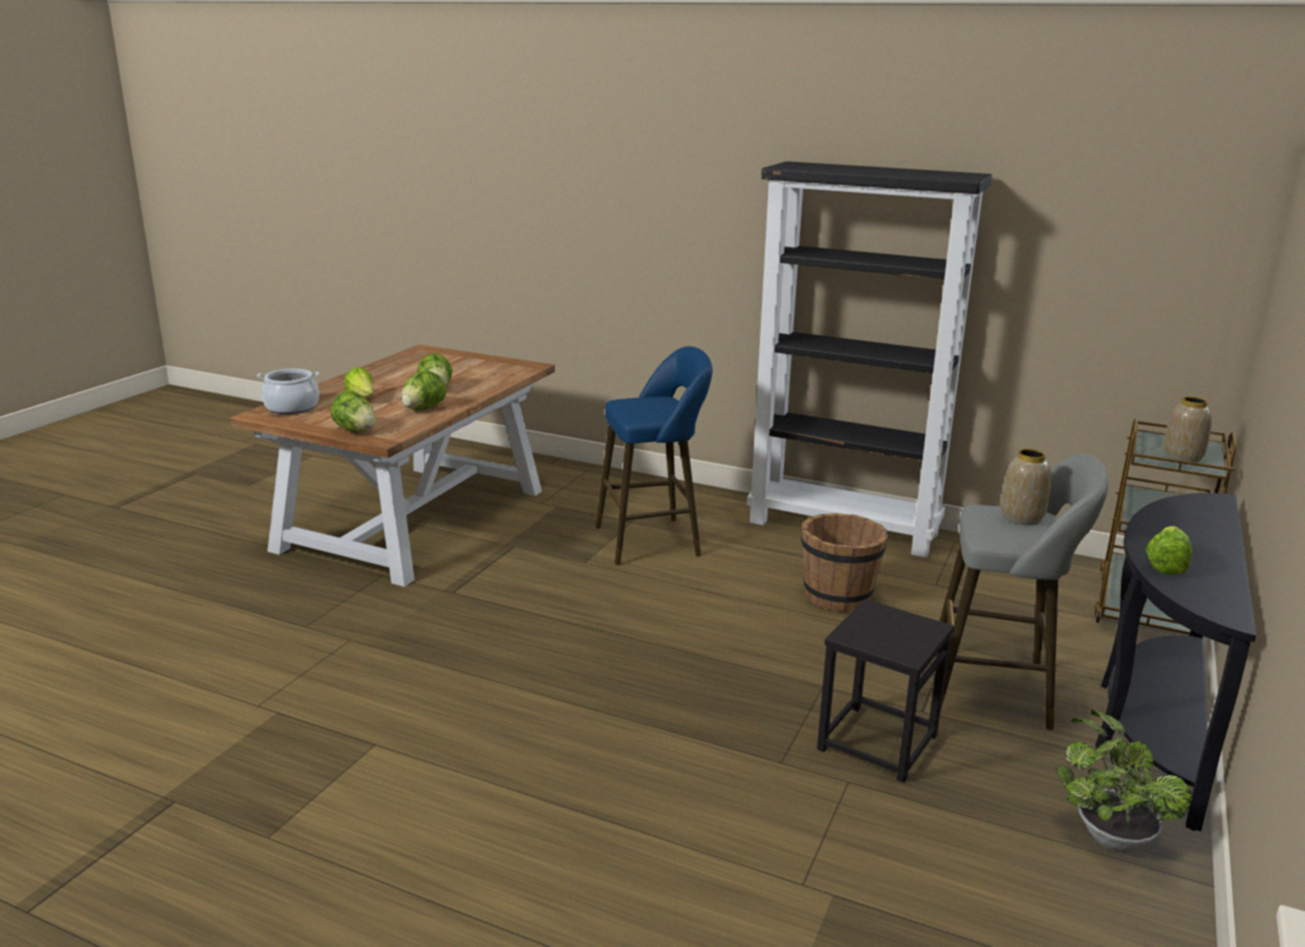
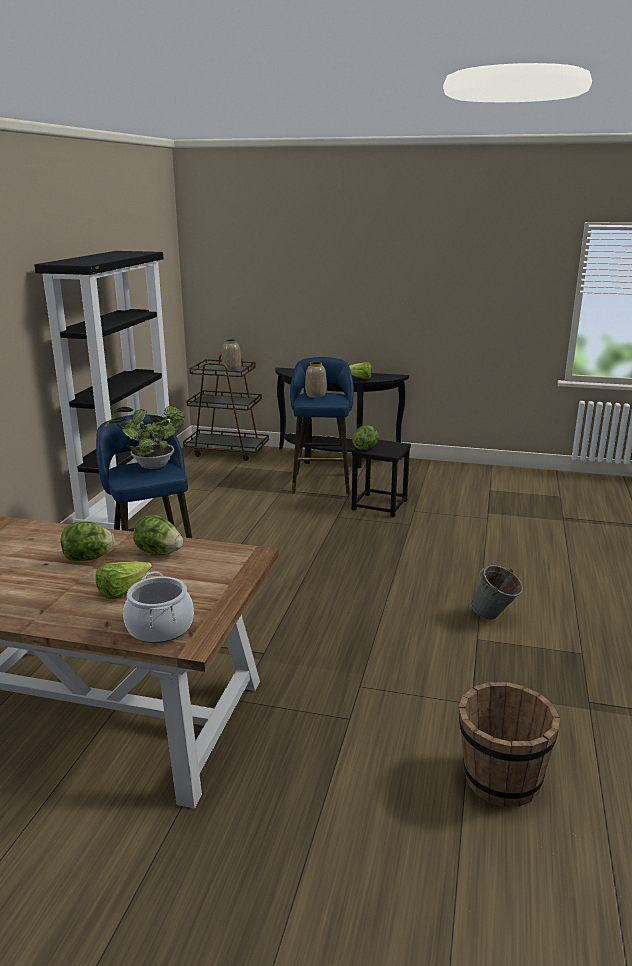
camera: 100 degrees left, 0 degrees up
lettuce [331,391,376,432] -> lettuce moved to [352,425,379,450]
brown bucket [801,513,888,612] -> brown bucket moved to [458,682,560,807]
grey stool [936,453,1108,730] -> blue stool [290,357,354,494]
potted plant [1056,710,1192,852] -> potted plant moved to [104,406,185,469]
none -> grey bucket [471,565,523,620]

